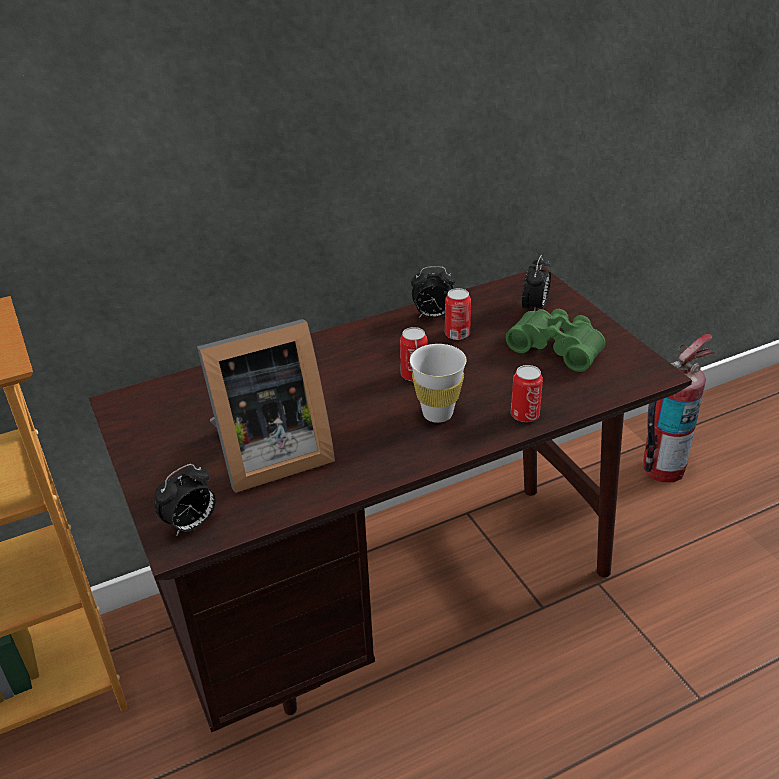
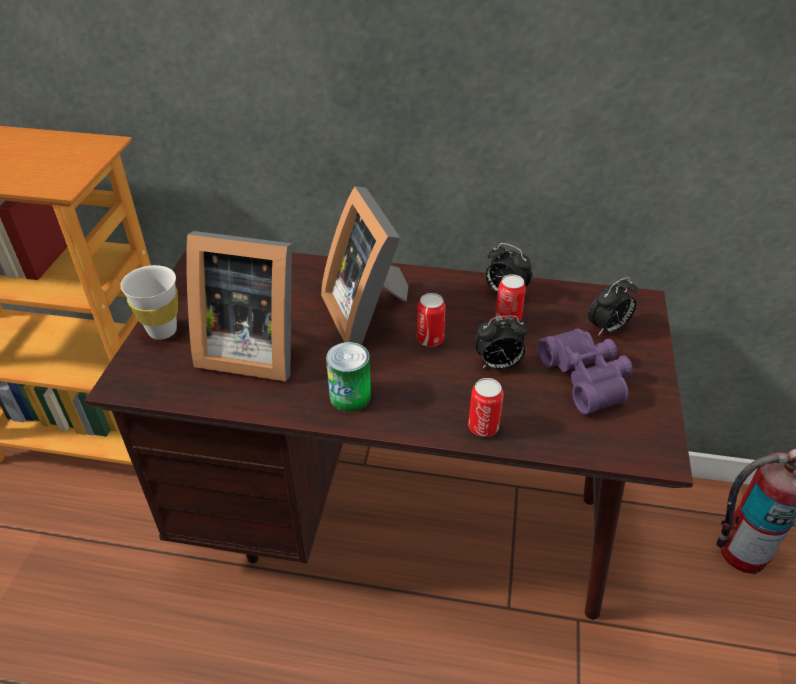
camera: 35 degrees right, 5 degrees up
alarm clock [155,464,215,536] -> alarm clock moved to [475,315,528,370]
white cup [410,344,467,423] -> white cup moved to [120,265,178,340]
green binoculars [506,309,605,372] -> purple binoculars [537,329,633,414]
none -> picture frame [321,186,408,345]
none -> can [326,342,371,412]

